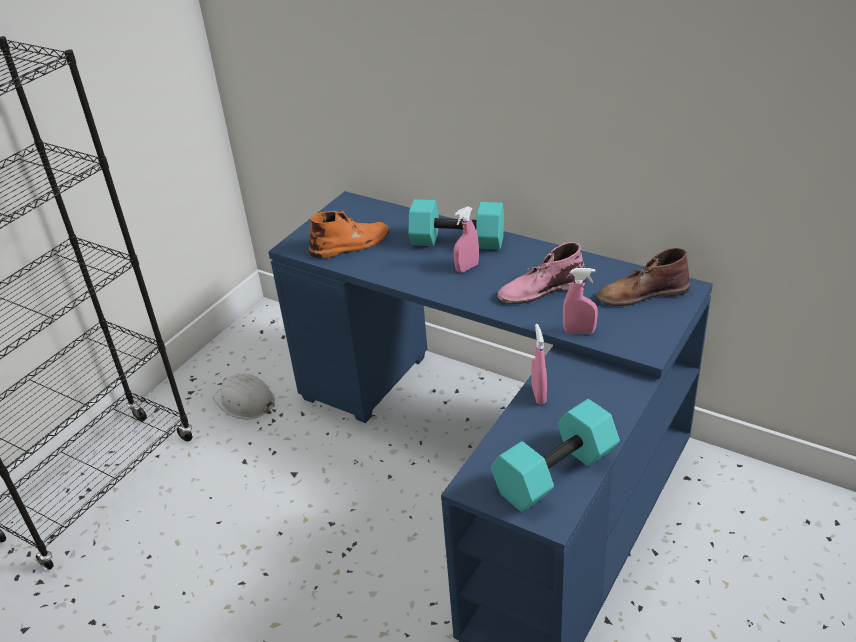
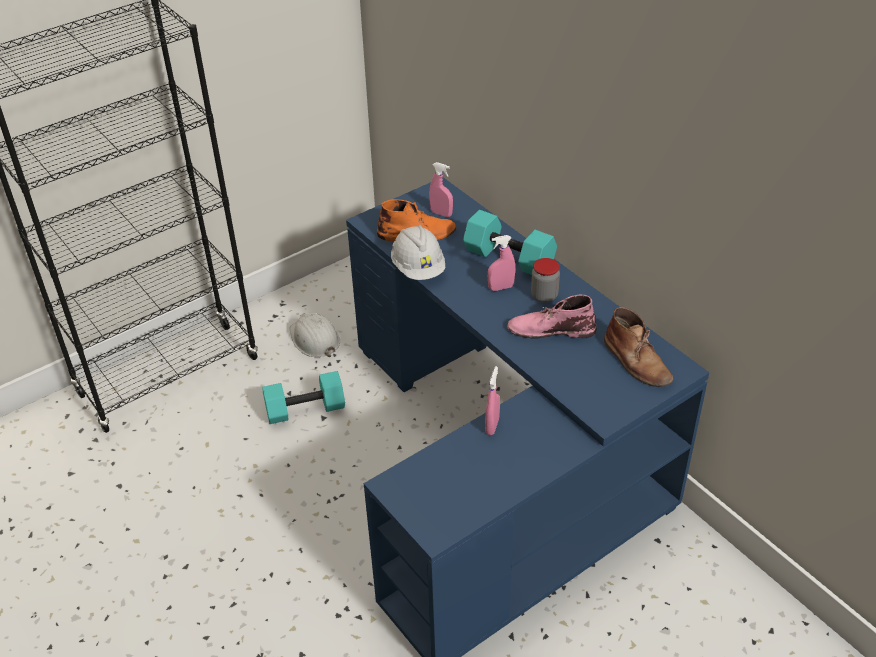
camera: 20 degrees right, 5 degrees up
turquoise dumbbell [491,399,620,512] -> turquoise dumbbell moved to [262,371,345,424]
pink spray bottle [563,268,598,334] -> pink spray bottle moved to [429,162,453,217]
brown boot [596,248,690,306] -> brown boot turned 135 degrees counterclockwise [604,307,673,387]
none -> white hard hat [391,225,445,280]
none -> jar [531,258,560,303]

